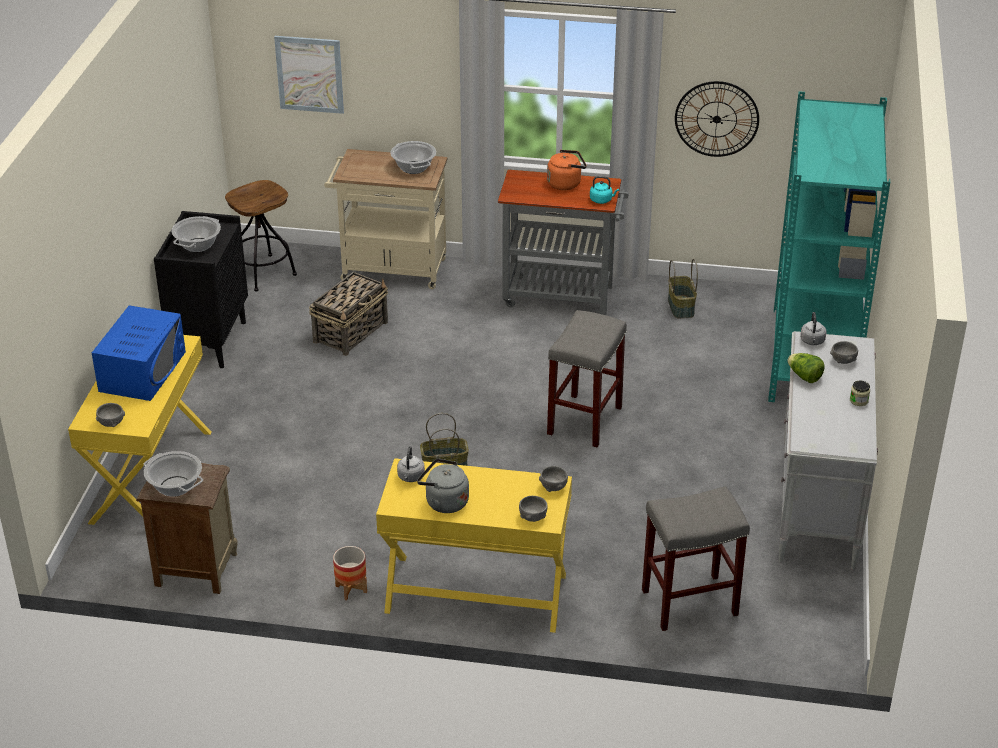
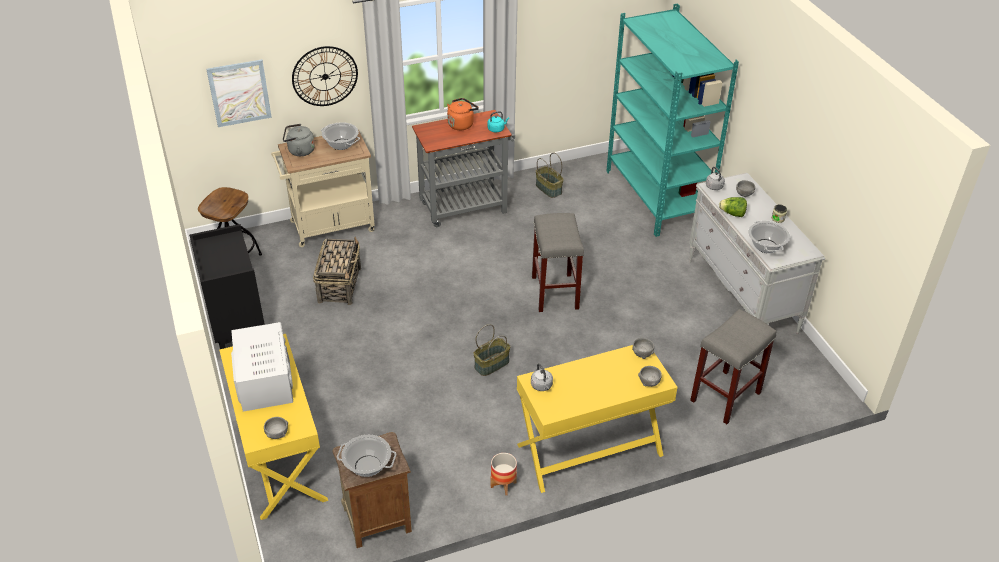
camera: 30 degrees left, 5 degrees up
blue microwave [92,305,186,401] -> white microwave [231,322,293,412]
cooking pot [172,216,221,252] -> cooking pot moved to [748,221,790,253]
grey kettle [417,459,469,513] -> grey kettle moved to [283,124,315,156]
wall clock [675,81,759,157] -> wall clock moved to [292,46,358,106]

